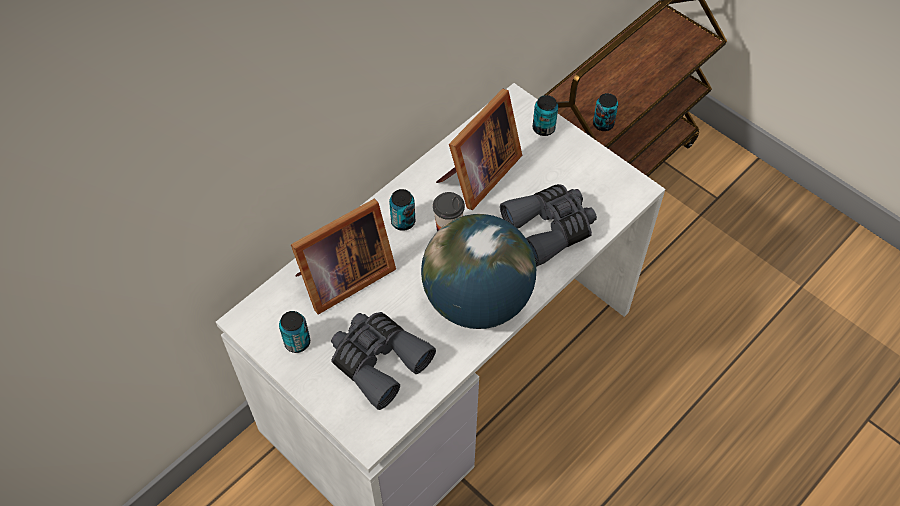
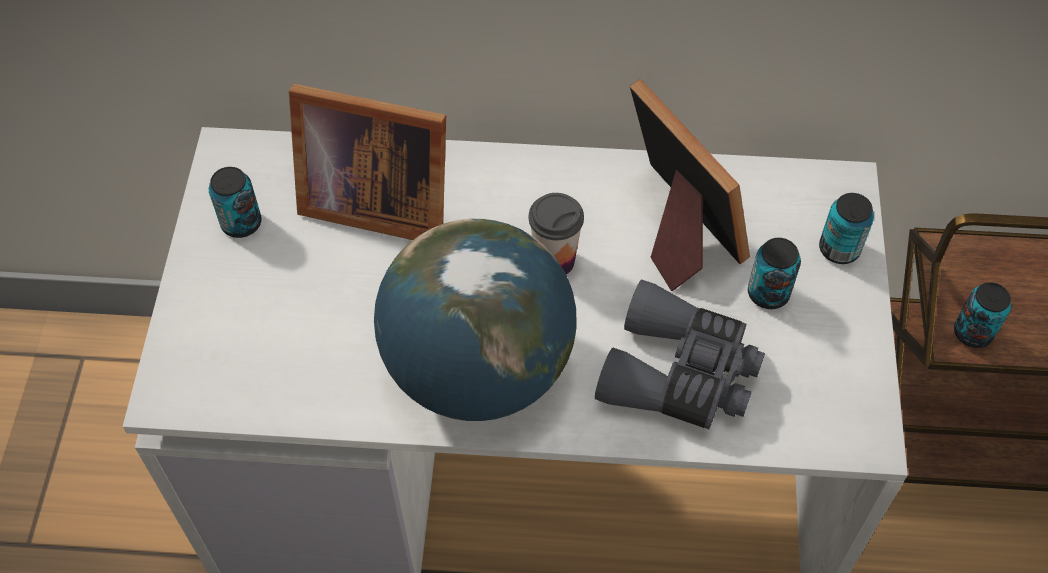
camera: 50 degrees right, 0 degrees up
grey binoculars [331,312,436,410] -> none
can [389,189,415,231] -> can moved to [748,238,801,309]
picture frame [436,89,522,210] -> picture frame turned 120 degrees counterclockwise [630,79,750,291]

